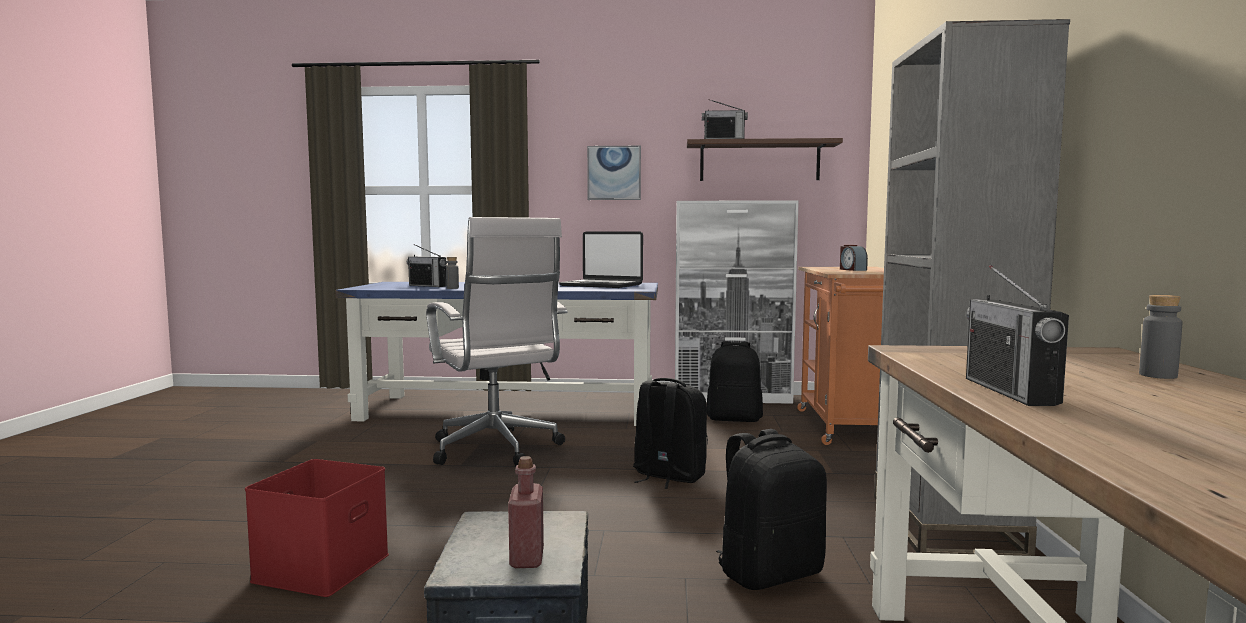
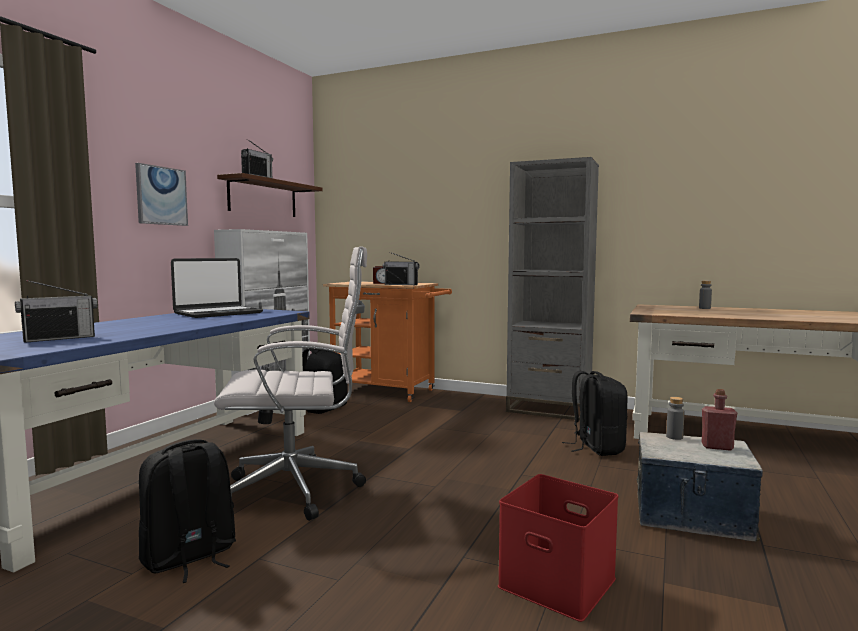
camera: 70 degrees left, 0 degrees up
grey bottle [446,257,459,289] -> grey bottle moved to [666,397,684,440]
black backpack [633,378,708,489] -> black backpack moved to [139,439,236,583]
radio [966,265,1069,406] -> radio moved to [383,252,420,285]

